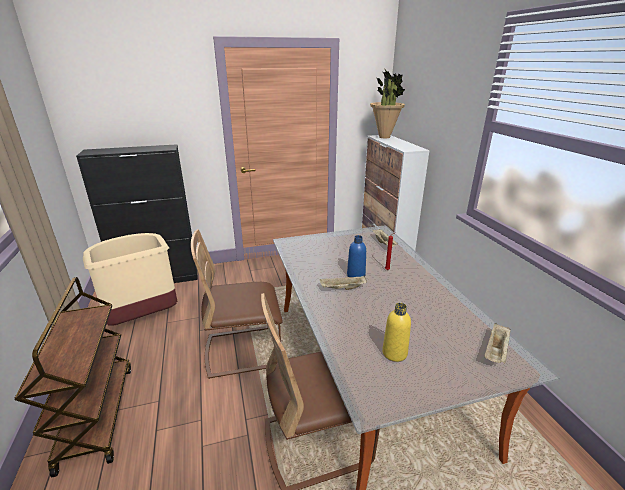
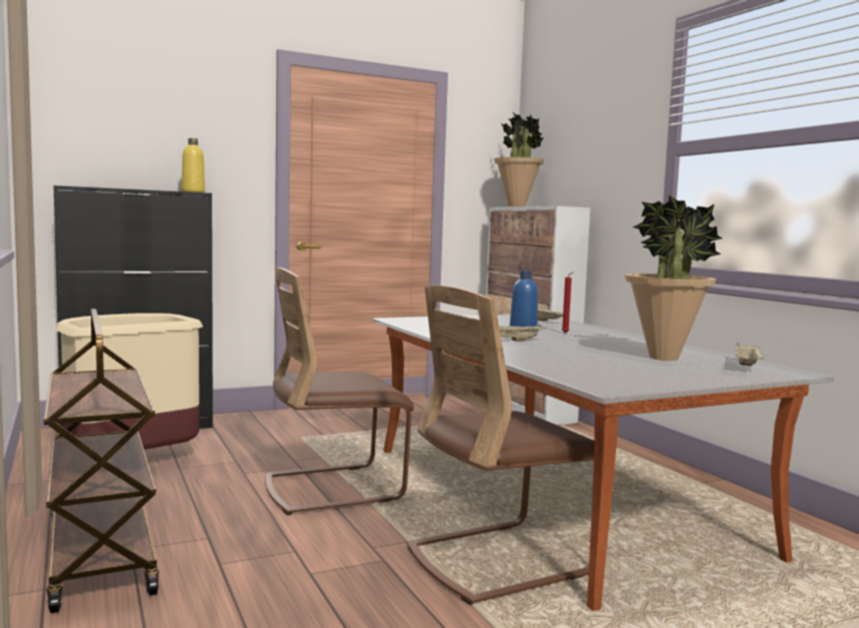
camera: 10 degrees left, 20 degrees down
yellow bottle [382,303,411,362] -> yellow bottle moved to [181,138,205,193]
none -> potted plant [625,195,723,361]

